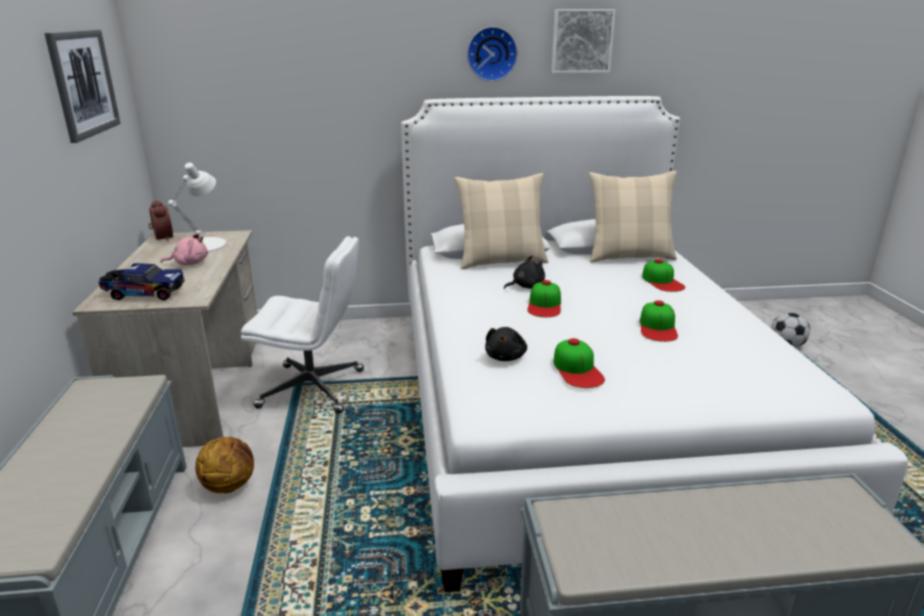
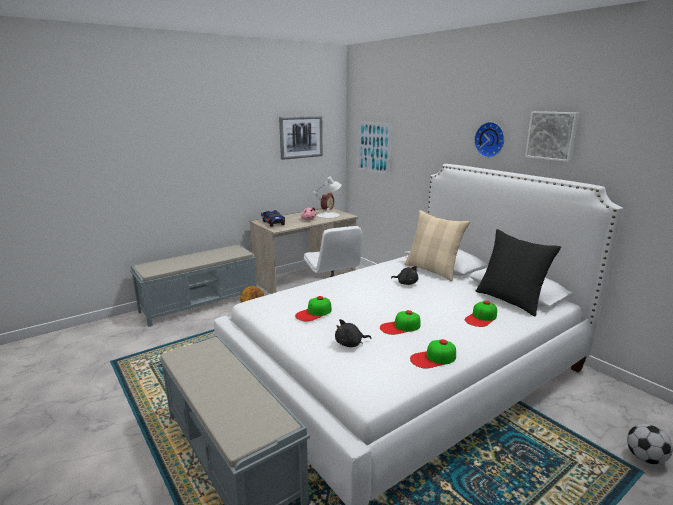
camera: 60 degrees right, 5 degrees down
black plush toy [485,327,527,361] -> black plush toy moved to [335,319,372,347]
cap [527,280,561,317] -> cap moved to [410,339,456,368]
beige pillow [589,171,677,262] -> black pillow [476,229,561,317]
none -> picture [357,121,391,176]

